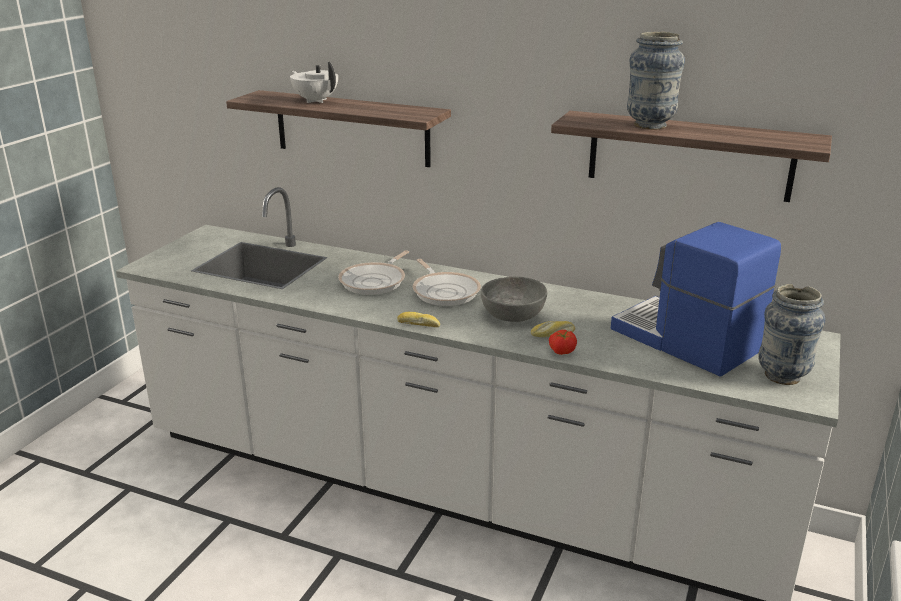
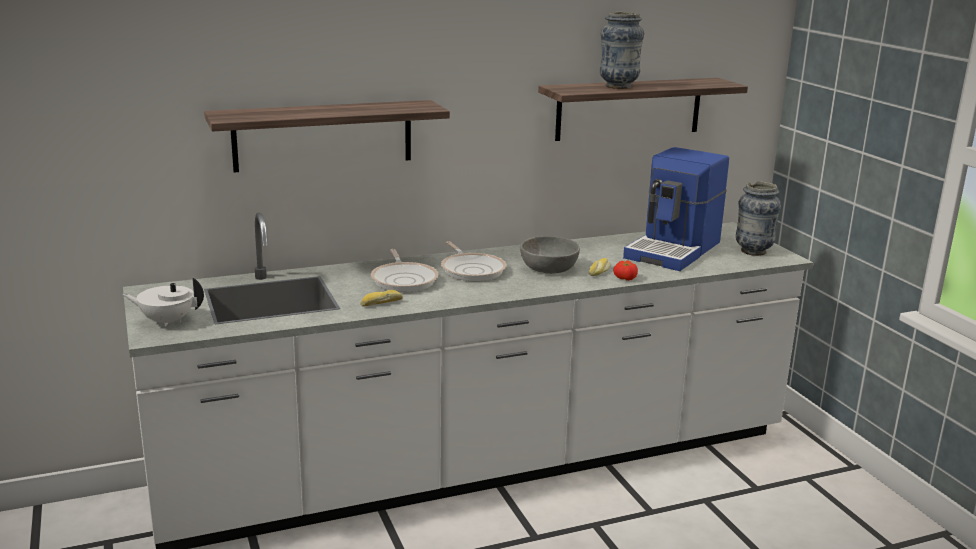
camera: 45 degrees left, 5 degrees down
white teapot [290,61,338,103] -> white teapot moved to [122,278,204,327]
bread [397,312,440,327] -> bread moved to [360,290,403,306]
frying pan [413,259,481,306] -> frying pan turned 45 degrees clockwise [441,241,506,281]
coffee machine [611,222,781,377] -> coffee machine turned 60 degrees counterclockwise [623,147,729,271]

